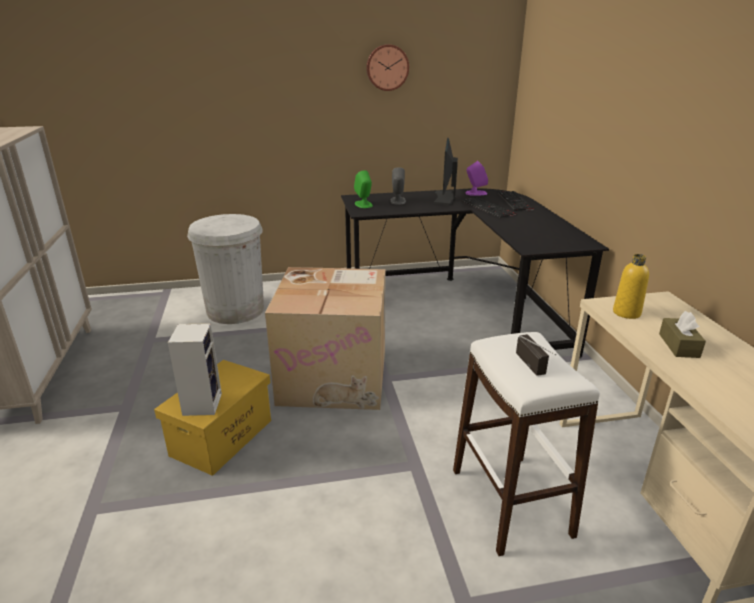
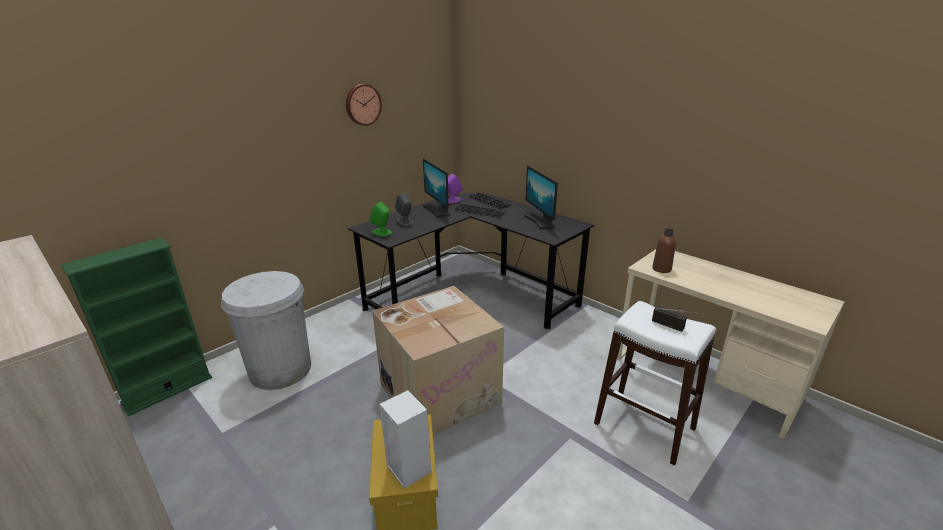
camera: 35 degrees left, 0 degrees up
yellow bottle [613,254,649,319] -> brown bottle [652,229,676,273]
brown tissue box [659,311,706,358] -> none
none -> green bookcase [61,238,212,416]
none -> monitor [523,166,558,229]

